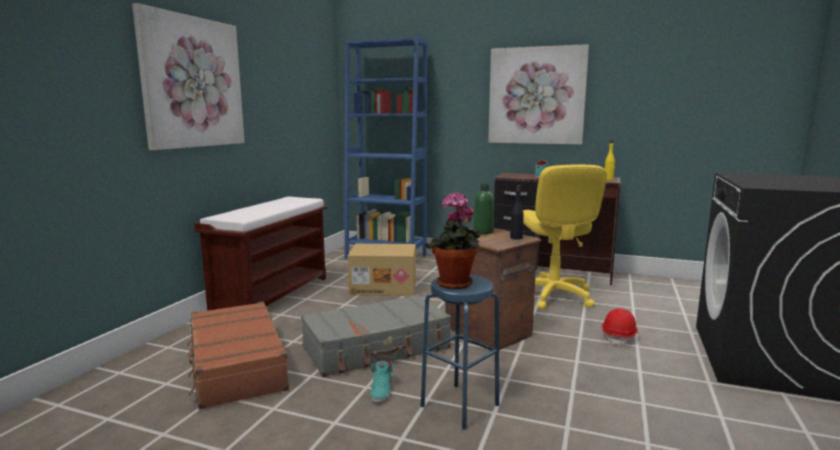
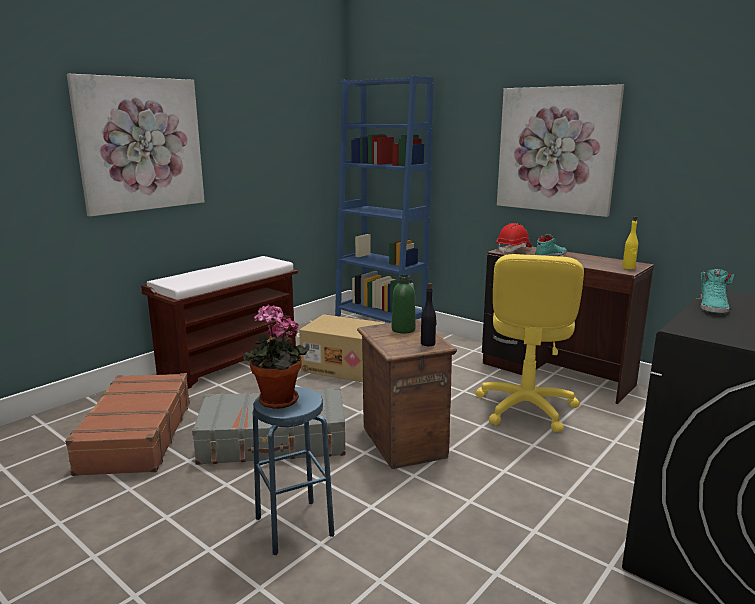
camera: 20 degrees right, 5 degrees up
turquoise shoe [370,361,394,403] -> turquoise shoe moved to [700,269,734,314]
red hard hat [602,309,638,346] -> red hard hat moved to [497,223,532,253]

